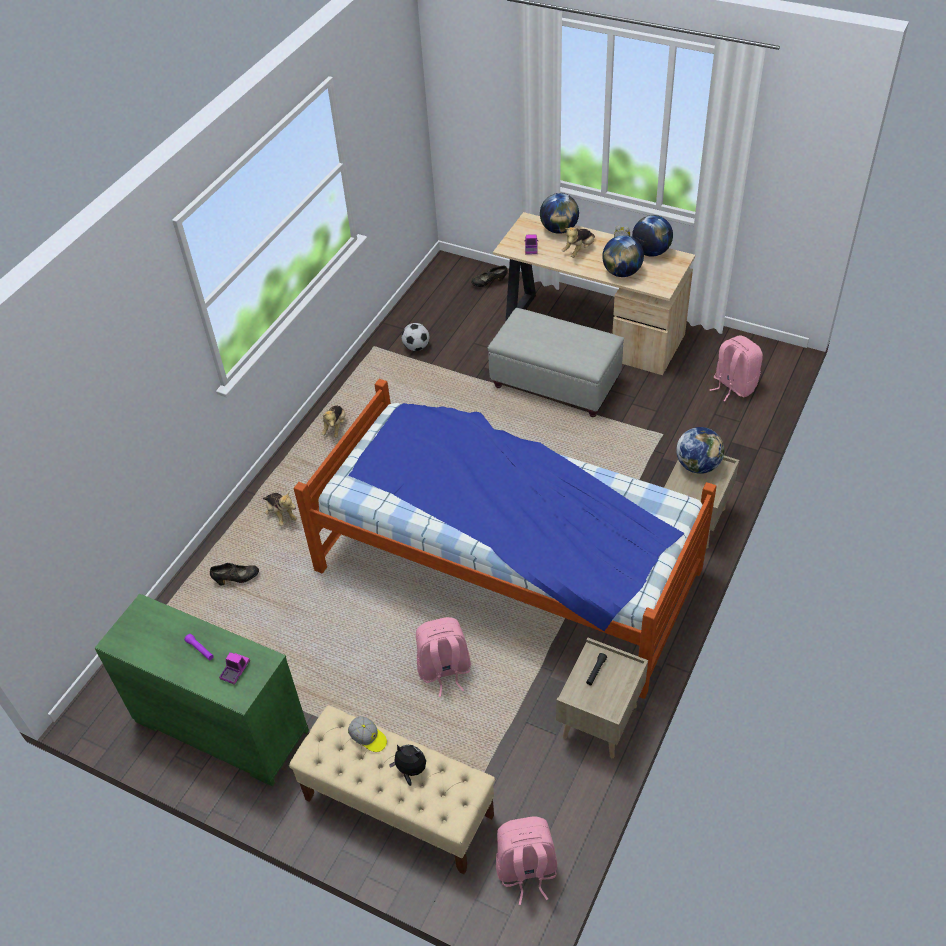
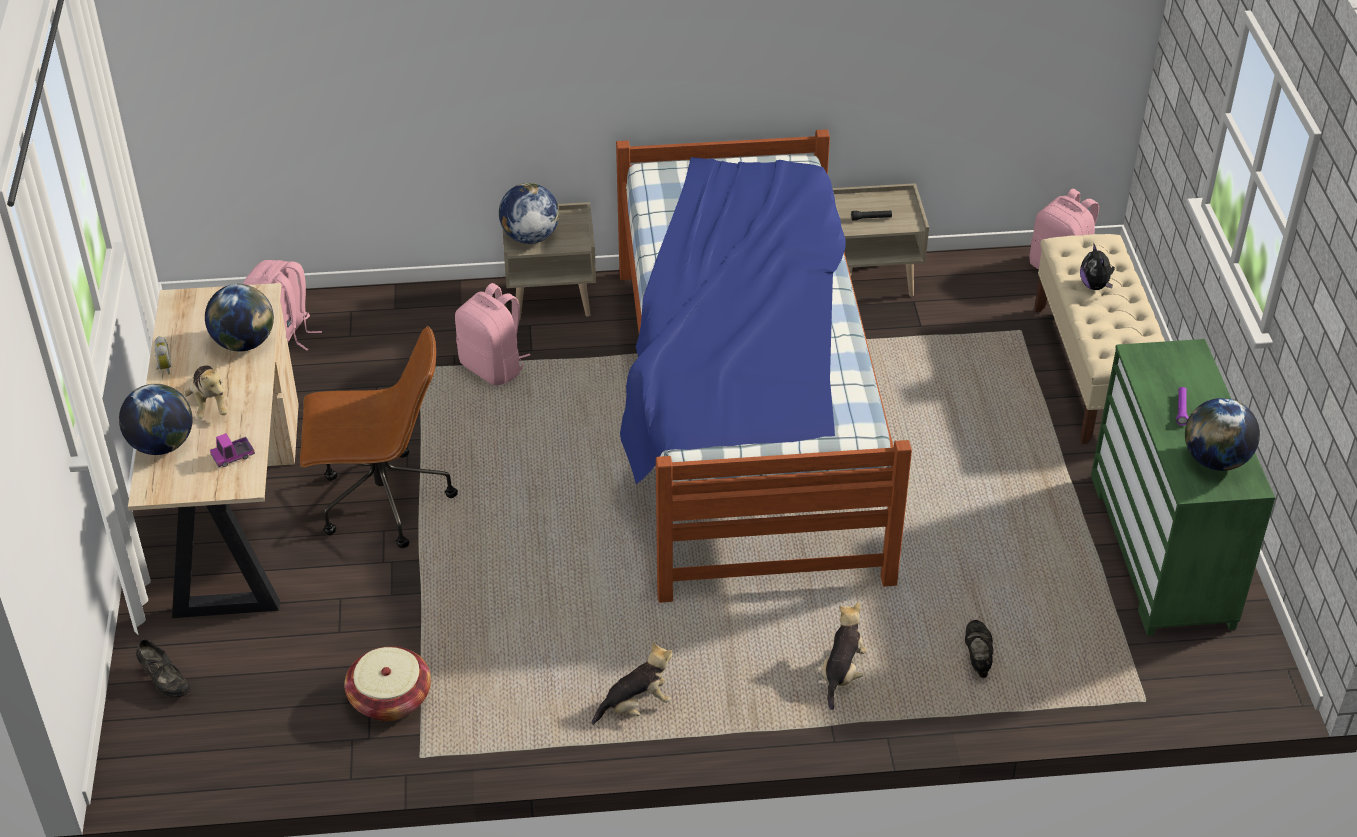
camera: 125 degrees left, 5 degrees down
black shoe [210,563,259,586] -> black shoe turned 45 degrees clockwise [965,620,993,678]
toy truck [219,652,250,685] -> none
cap [348,716,387,752] -> none
football [401,323,429,351] -> basket [344,646,431,721]
pink backpack [416,617,471,697] -> pink backpack moved to [455,283,530,385]
grey ottoman [488,308,624,417] -> brown office chair [300,326,458,548]
plush toy [562,227,595,258] -> plush toy turned 60 degrees clockwise [184,364,227,419]
globe [632,215,673,256] -> globe moved to [1185,398,1260,471]

